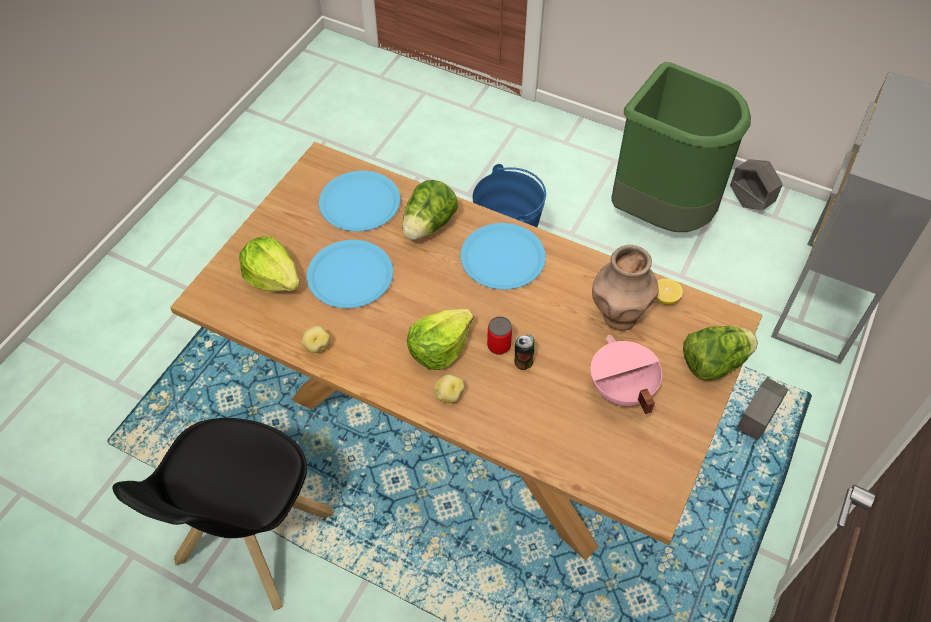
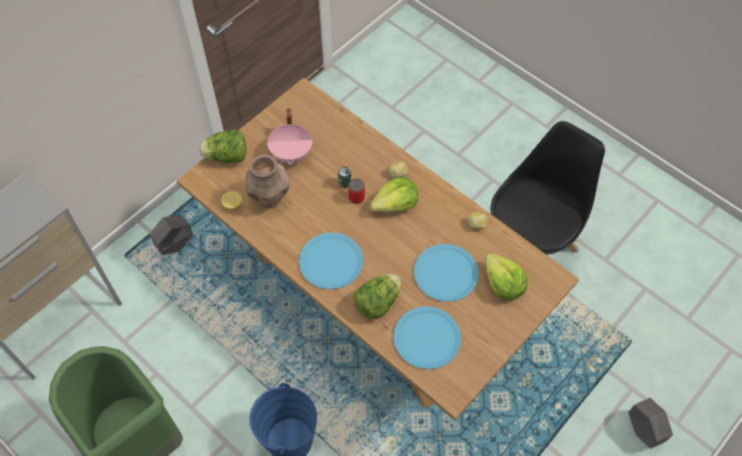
camera: 165 degrees left, 5 degrees up
grey planter [730,159,783,210] -> grey planter moved to [628,398,673,449]

